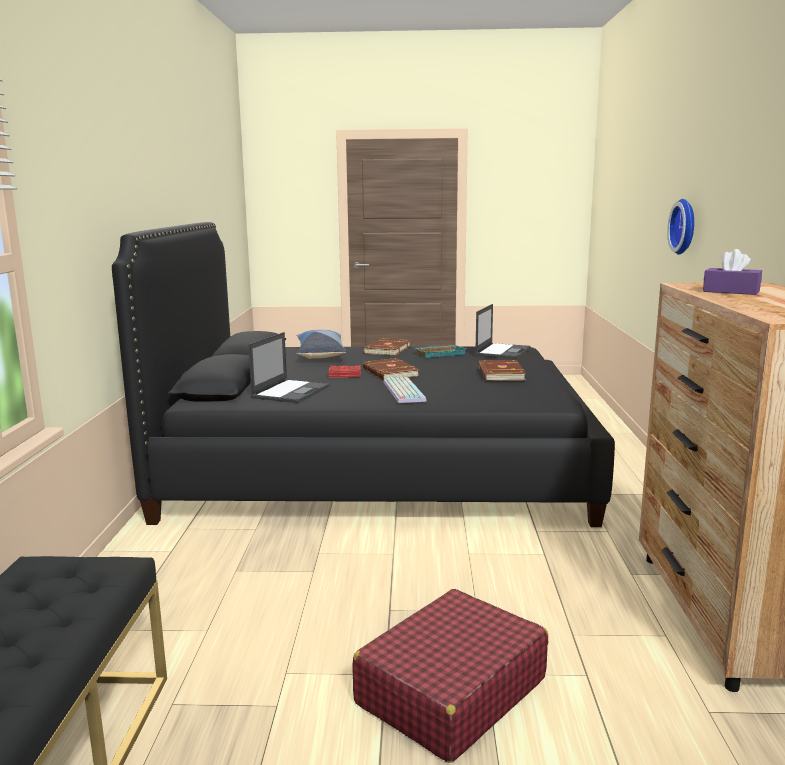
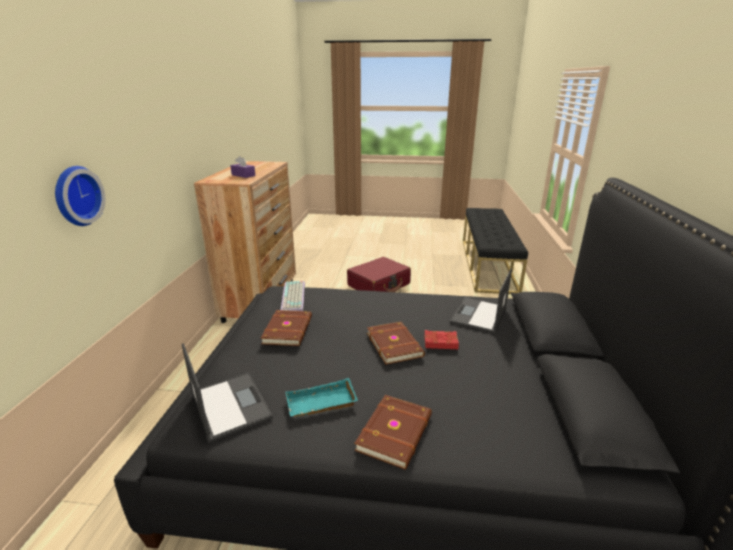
camera: 175 degrees left, 10 degrees up
pillow [296,330,346,359] -> none
keyboard [383,377,427,403] -> keyboard moved to [281,281,305,311]
laptop [475,304,531,359] -> laptop turned 120 degrees clockwise [182,343,273,443]

